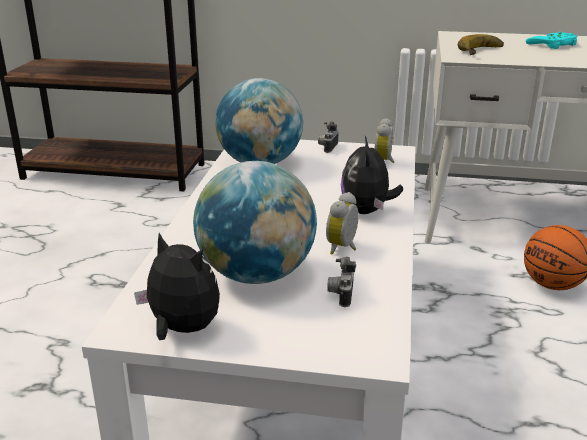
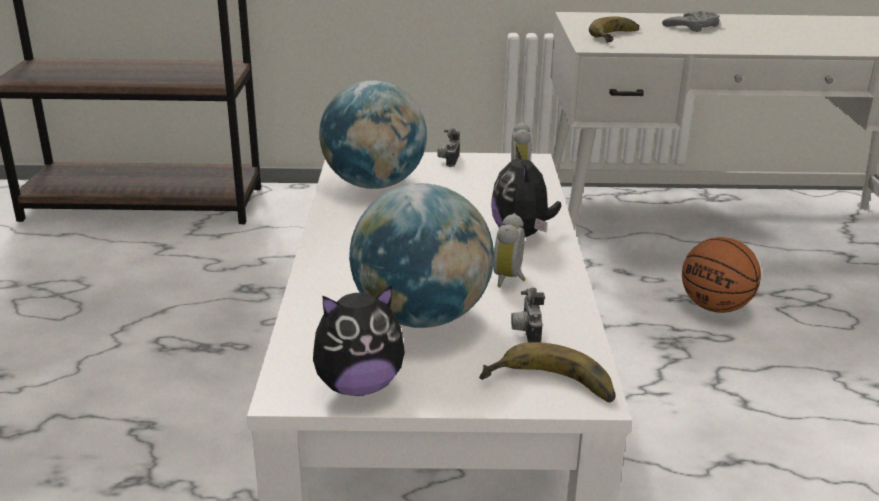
camera: 10 degrees left, 0 degrees up
plush toy [134,233,220,340] -> plush toy turned 135 degrees clockwise [313,285,405,396]
turquoise game controller [526,32,577,49] -> grey game controller [662,11,720,32]
none -> banana [479,342,616,402]

